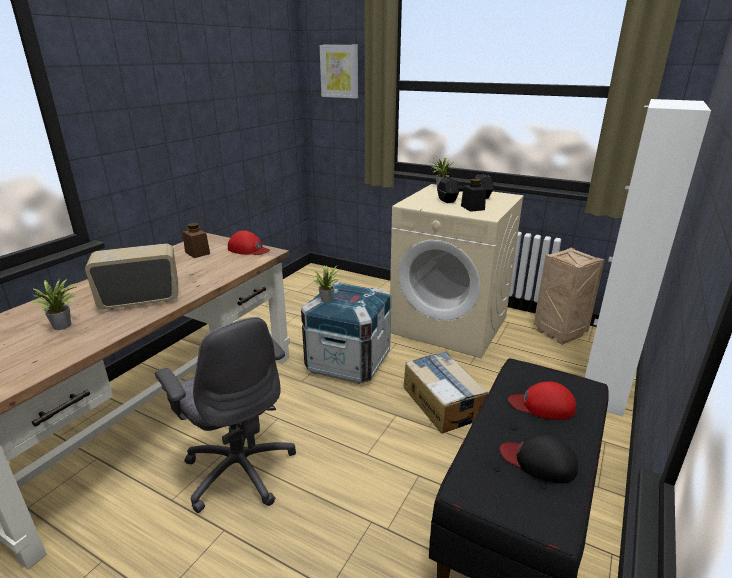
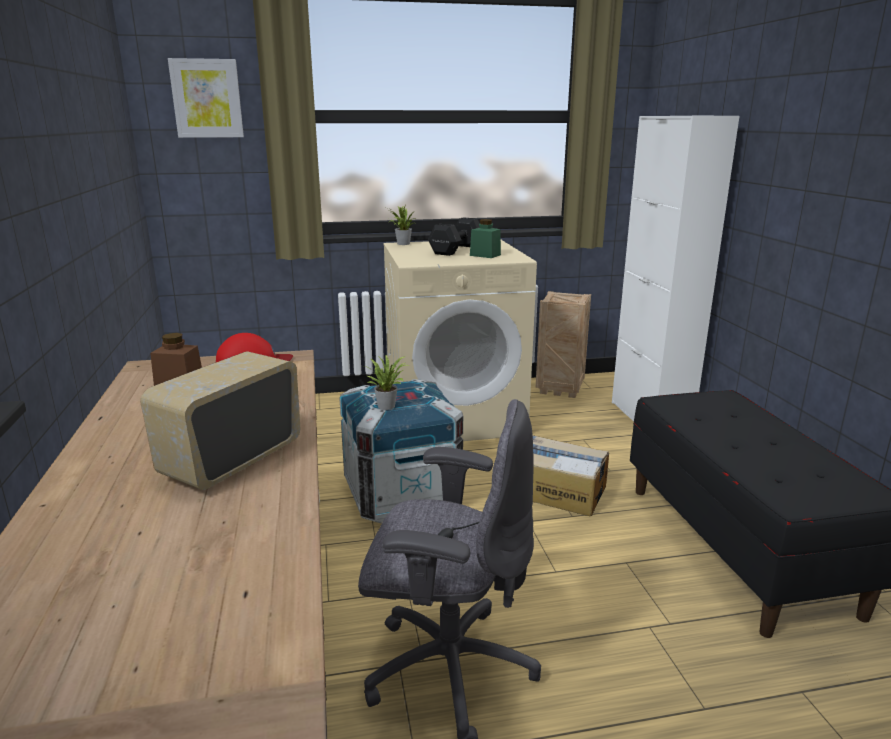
camera: 40 degrees left, 5 degrees down
potted plant [32,279,76,330] -> none
black jar [461,179,486,212] -> green jar [470,219,501,258]
black cap [500,434,578,483] -> none
red cap [508,381,576,420] -> none

